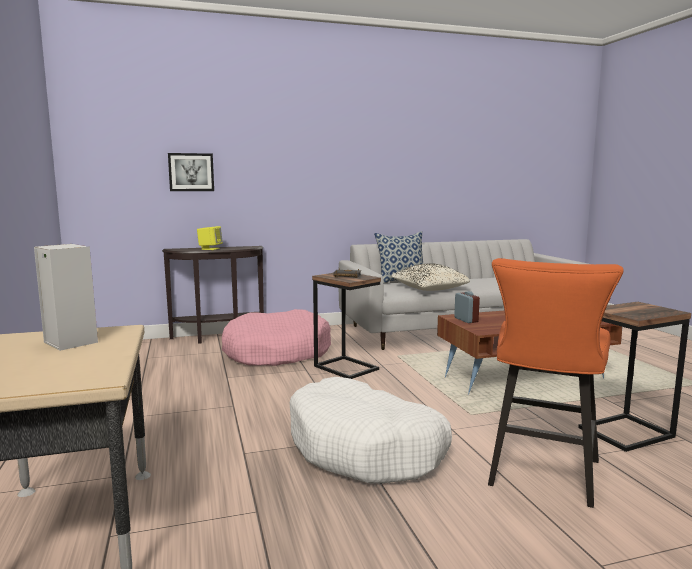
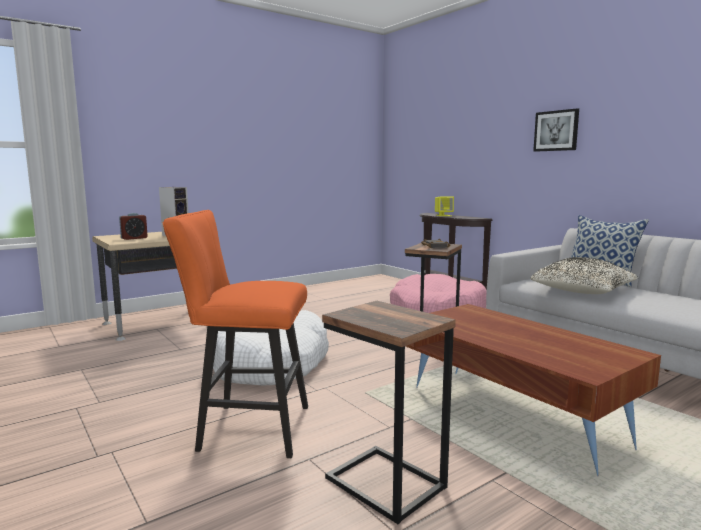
camera: 70 degrees right, 0 degrees up
picture [168,153,214,191] -> picture moved to [533,108,579,152]
alarm clock [454,291,480,323] -> alarm clock moved to [119,213,148,240]

